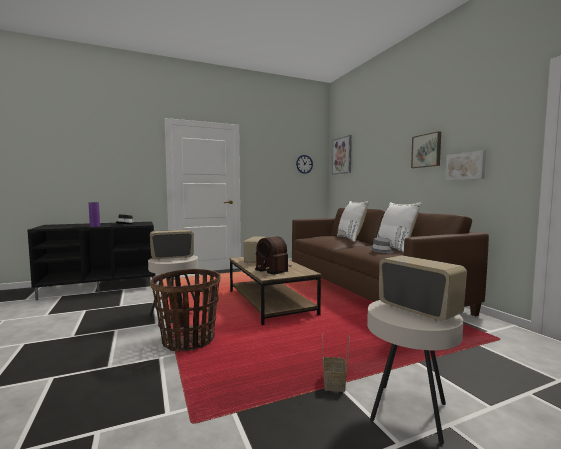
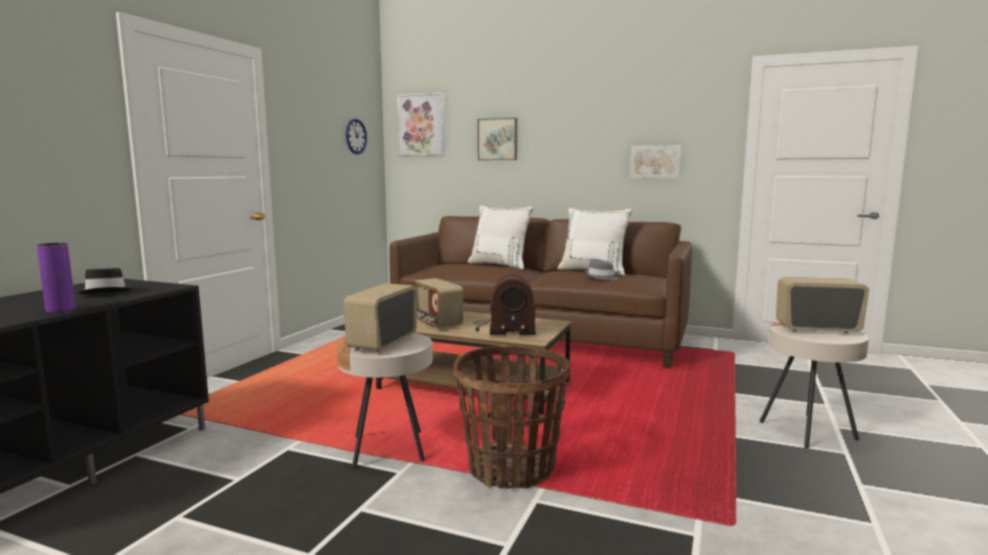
camera: 45 degrees left, 5 degrees up
basket [322,334,350,392] -> none
picture [411,131,441,168] -> picture moved to [477,118,517,160]

